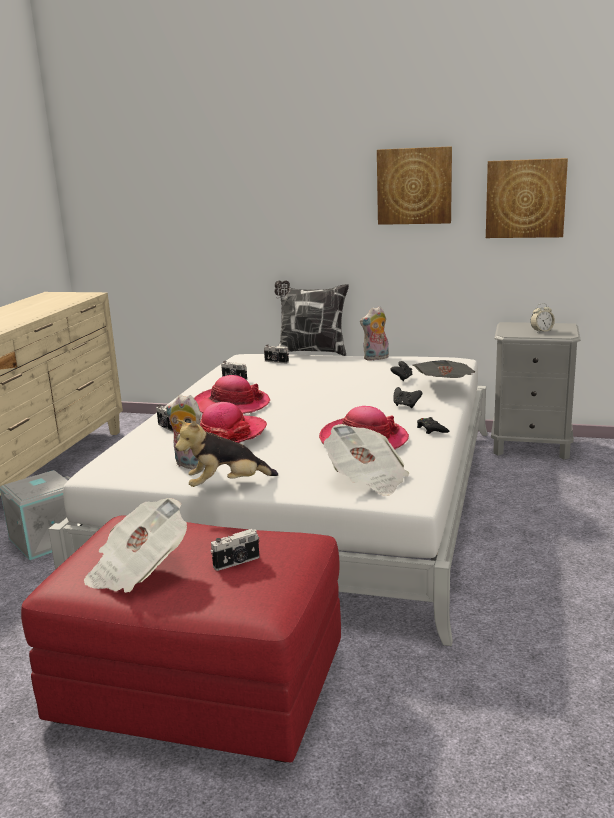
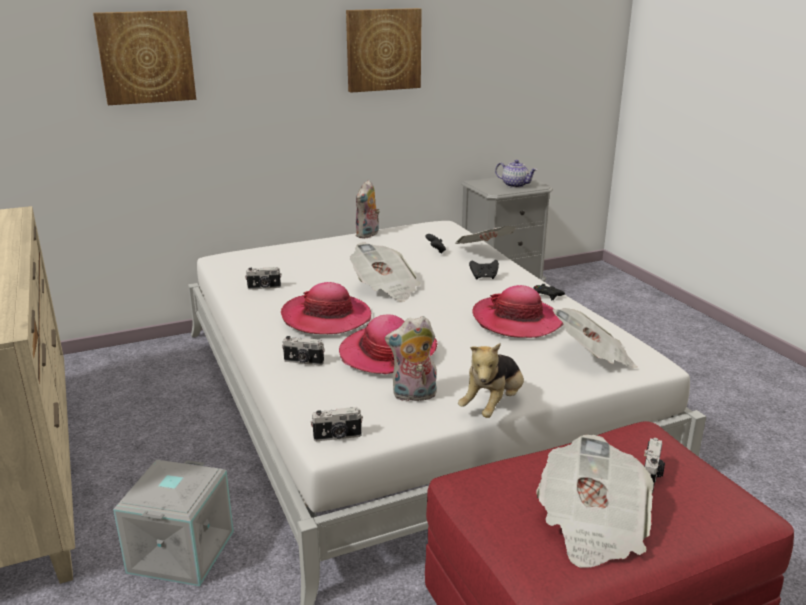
camera: 40 degrees left, 5 degrees up
camera [264,344,289,364] -> camera moved to [311,407,363,441]
pillow [275,280,349,356] -> none
picture [486,158,568,238] -> picture moved to [93,10,196,105]
alarm clock [530,303,555,332] -> teapot [495,160,537,188]
none -> newspaper [350,243,421,302]

